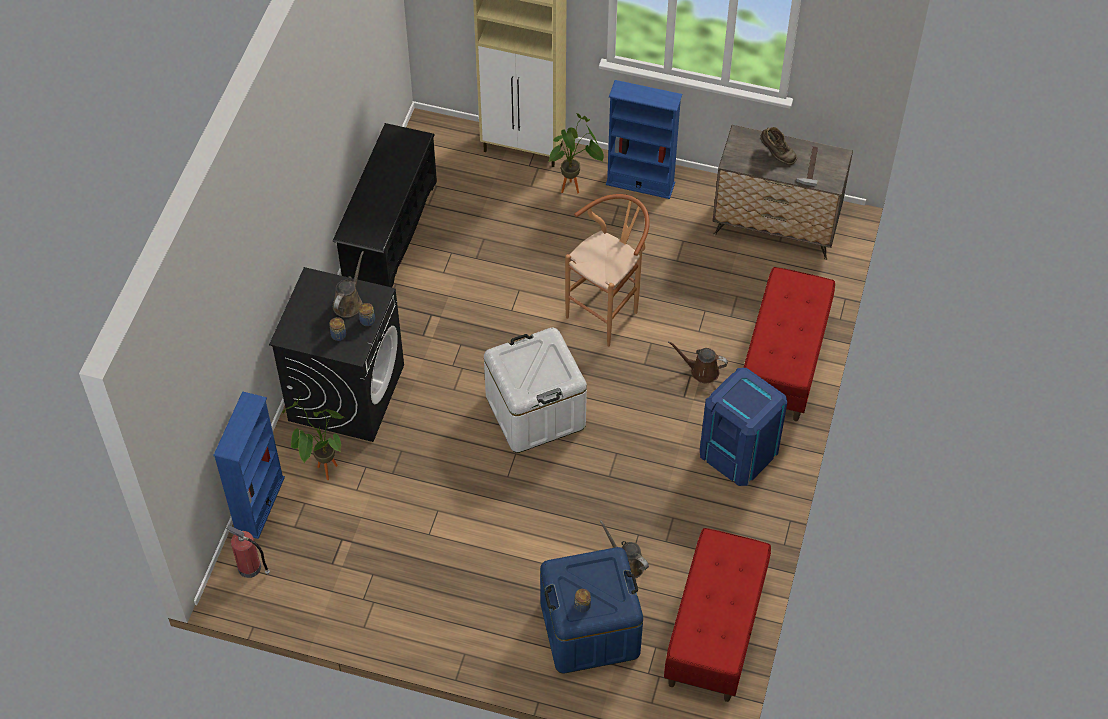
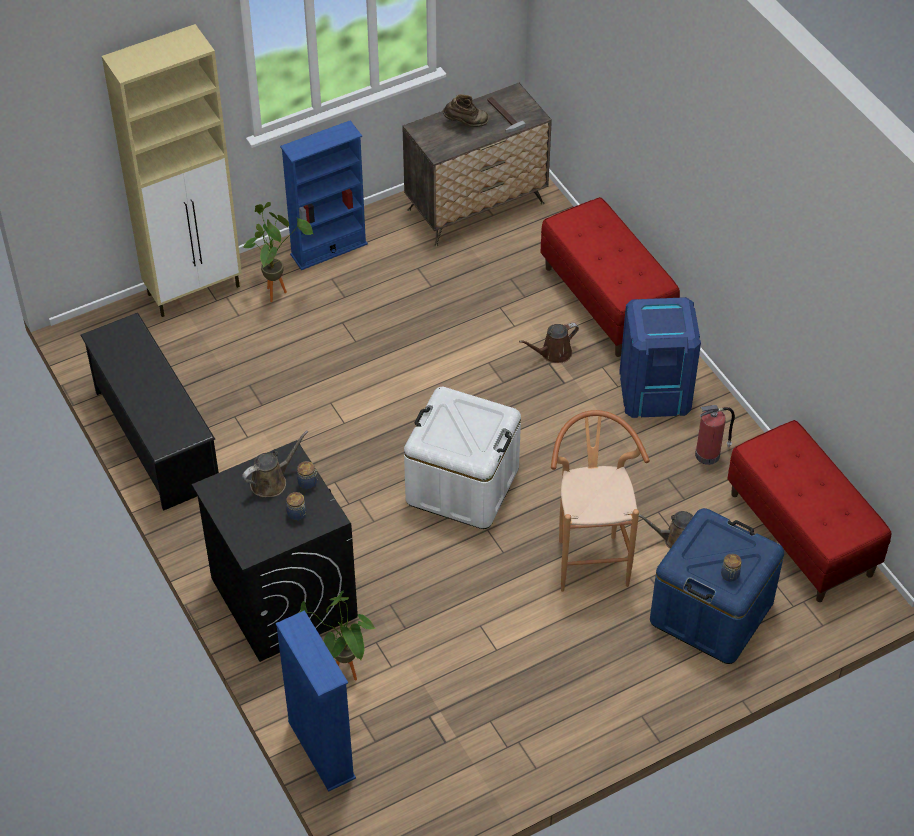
camera: 45 degrees left, 5 degrees down
fire extinguisher [226,525,270,578] -> fire extinguisher moved to [695,405,735,465]
brown watering can [333,251,364,318] -> brown watering can turned 75 degrees clockwise [242,431,308,497]
brown stool [565,194,650,347] -> brown stool moved to [551,410,650,592]

